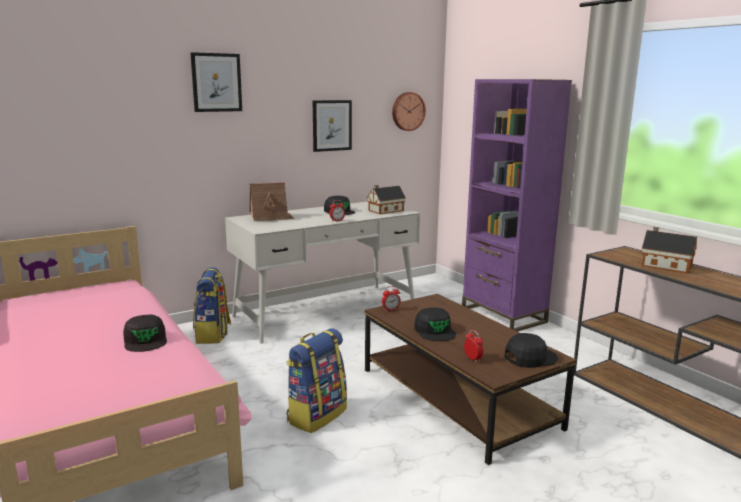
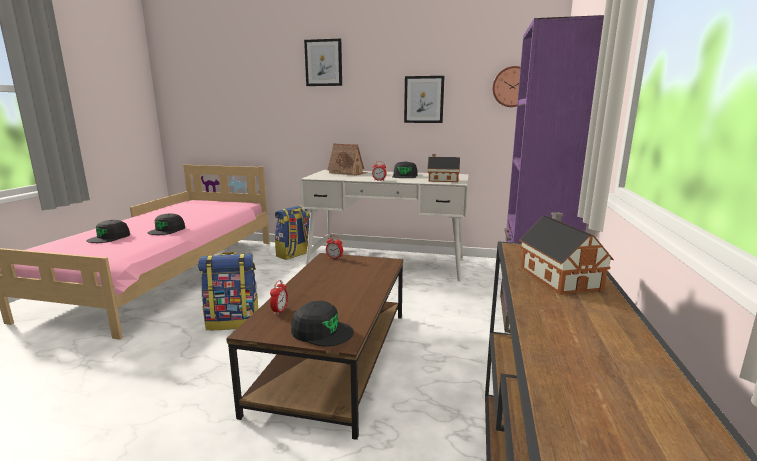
camera: 45 degrees right, 0 degrees up
black cap [414,307,456,341] -> black cap moved to [87,220,130,243]

